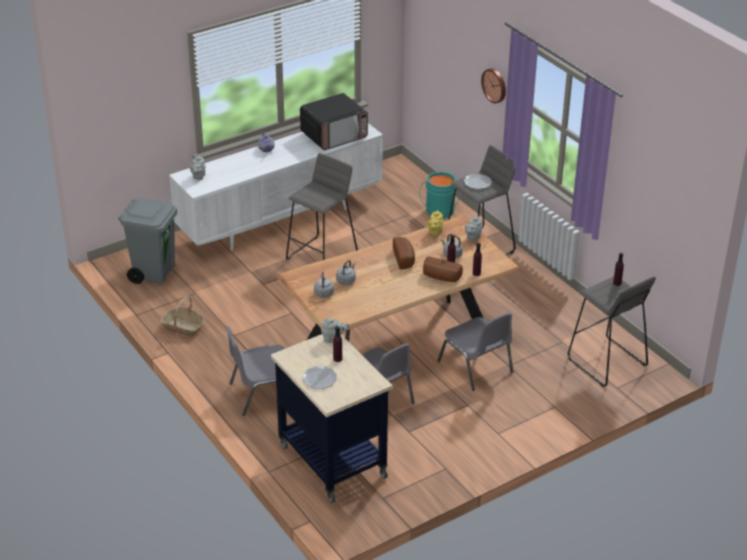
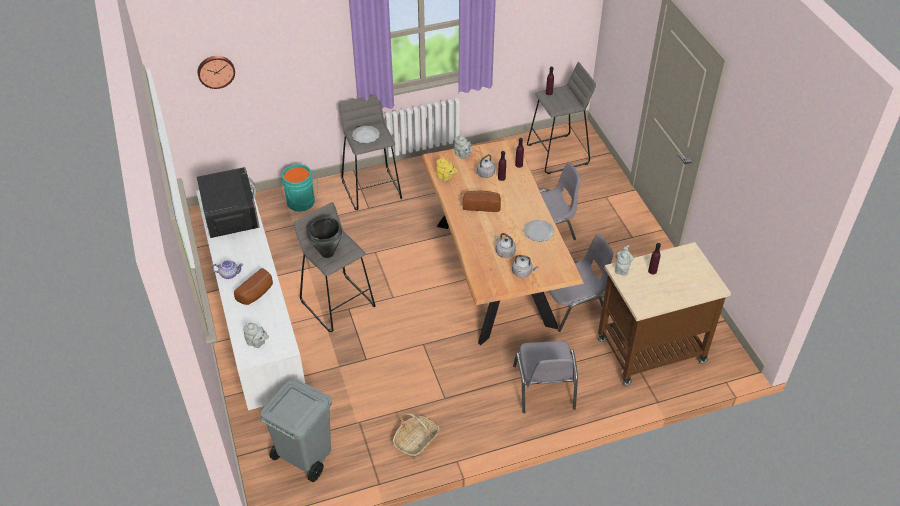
camera: 75 degrees left, 10 degrees up
blue cart [271,334,393,503] -> brown cart [598,242,731,386]
plate [302,366,337,389] -> plate moved to [523,220,554,242]
bread [423,256,463,282] -> bread moved to [234,268,273,305]
wall clock [481,68,506,103] -> wall clock moved to [198,56,235,89]
none -> black cooking pot [308,217,342,258]

